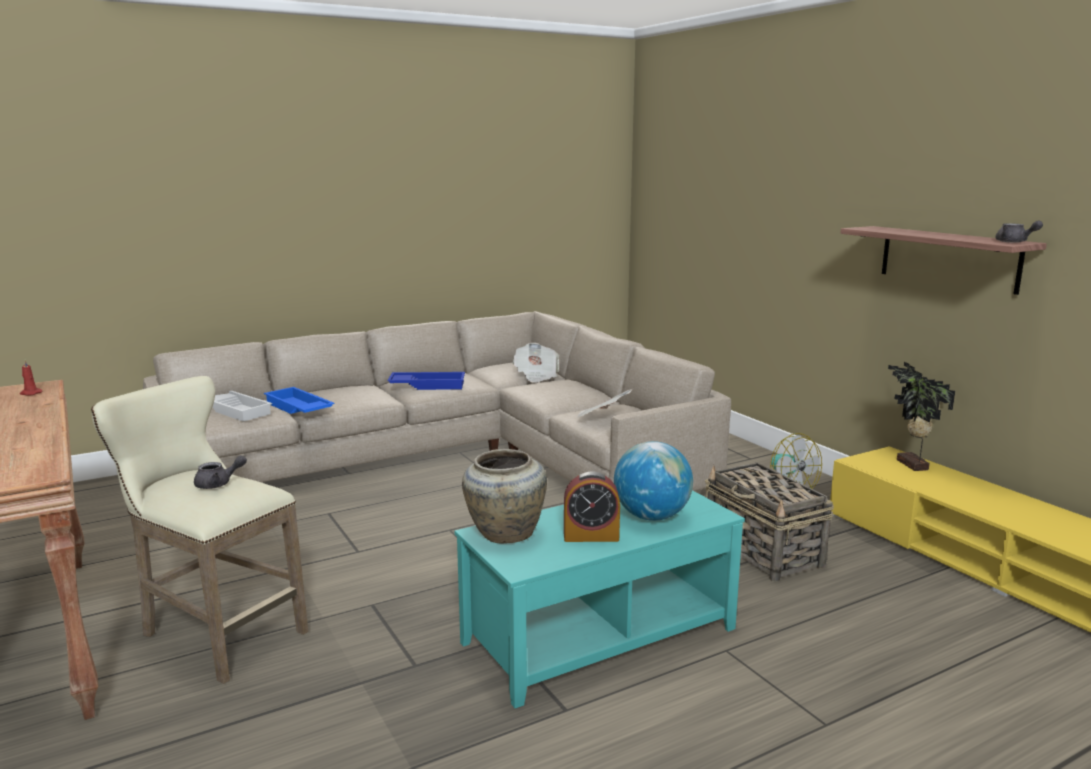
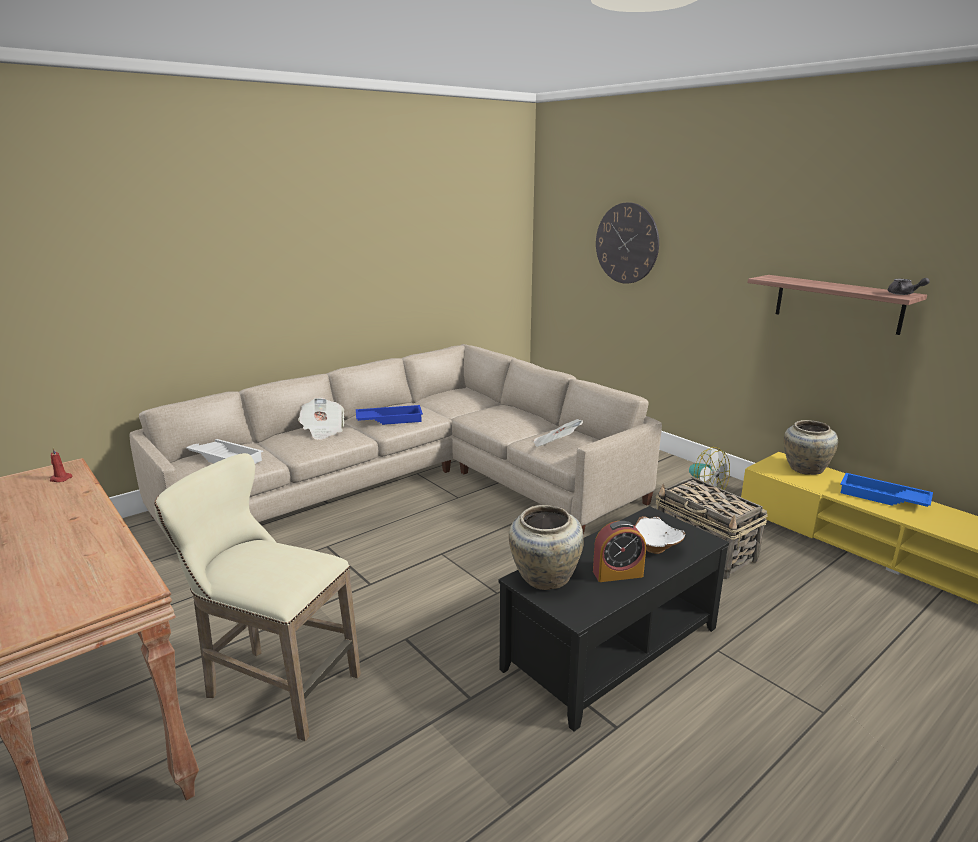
camera: 10 degrees left, 5 degrees up
grey teapot [194,455,247,489] -> none
blue tray [264,387,335,414] -> blue tray moved to [840,473,933,507]
turquoise coffee table [454,490,745,708] -> black coffee table [498,506,729,731]
newspaper [513,343,559,383] -> newspaper moved to [298,397,344,440]
globe [614,441,693,521] -> white bowl [635,516,686,554]
potted plant [888,362,955,471] -> beige vase [784,420,838,475]
none -> wall clock [596,202,659,284]

